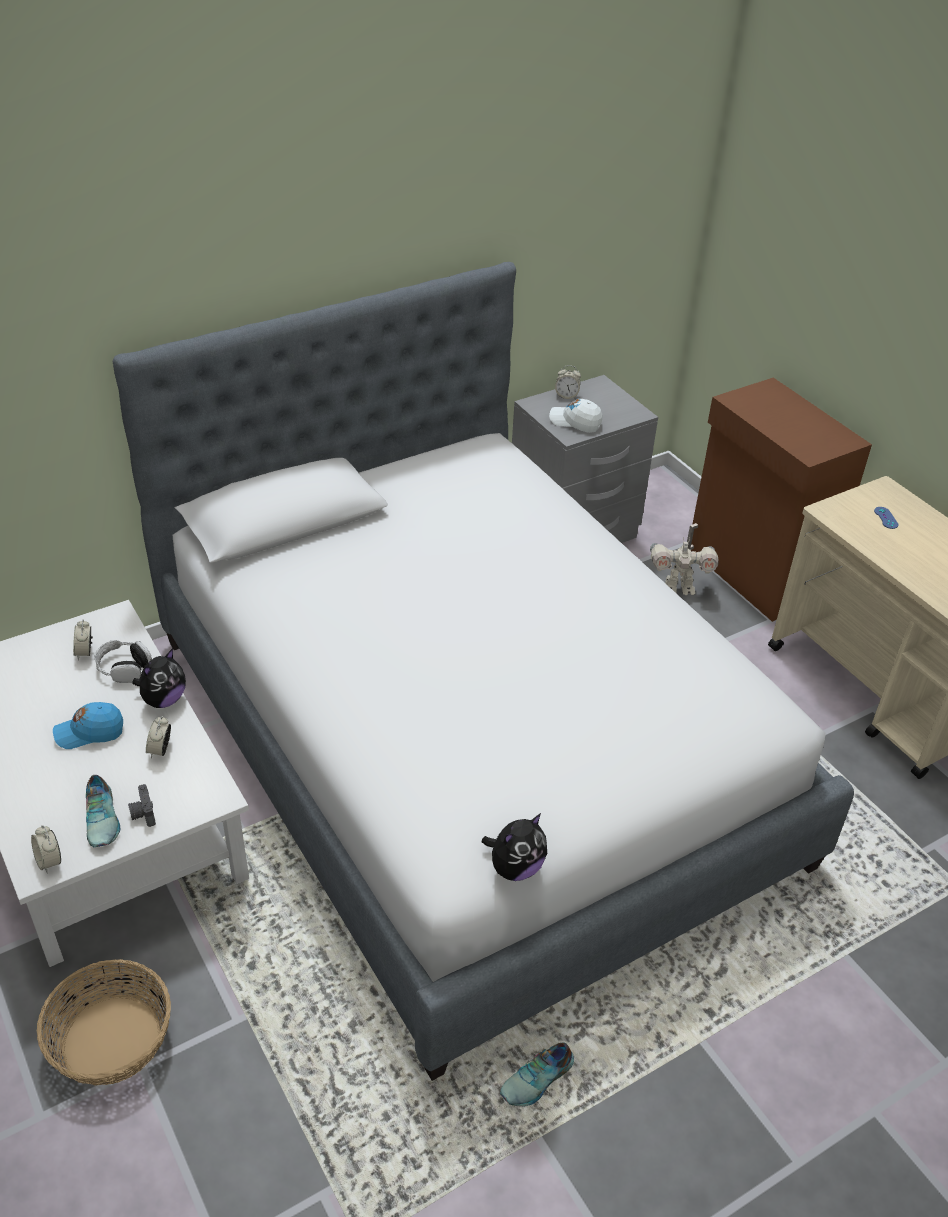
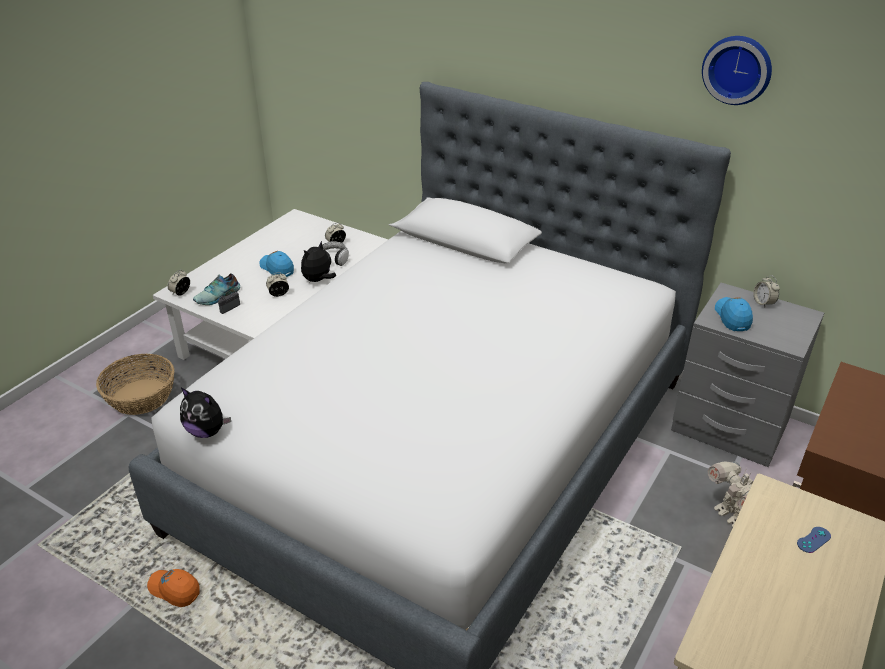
camera: 65 degrees right, 5 degrees down
plush toy [132,648,186,708] -> plush toy turned 120 degrees clockwise [301,241,336,282]
shoe [500,1043,574,1106] -> orange cap [147,569,200,607]
white cap [549,399,602,433] -> blue cap [715,297,753,331]
none -> wall clock [702,36,772,105]

